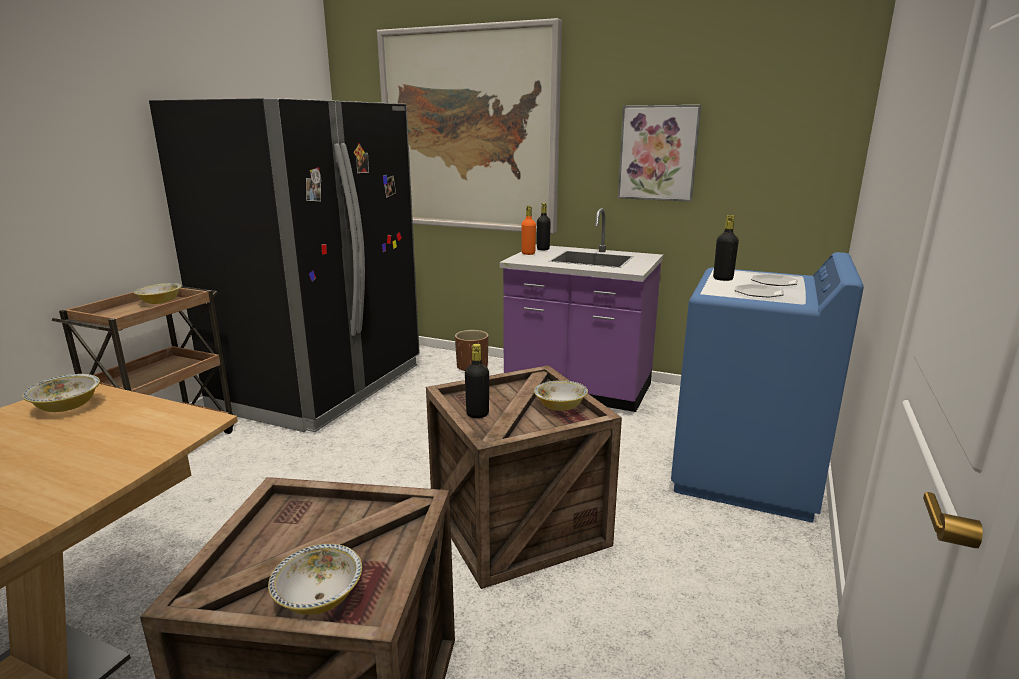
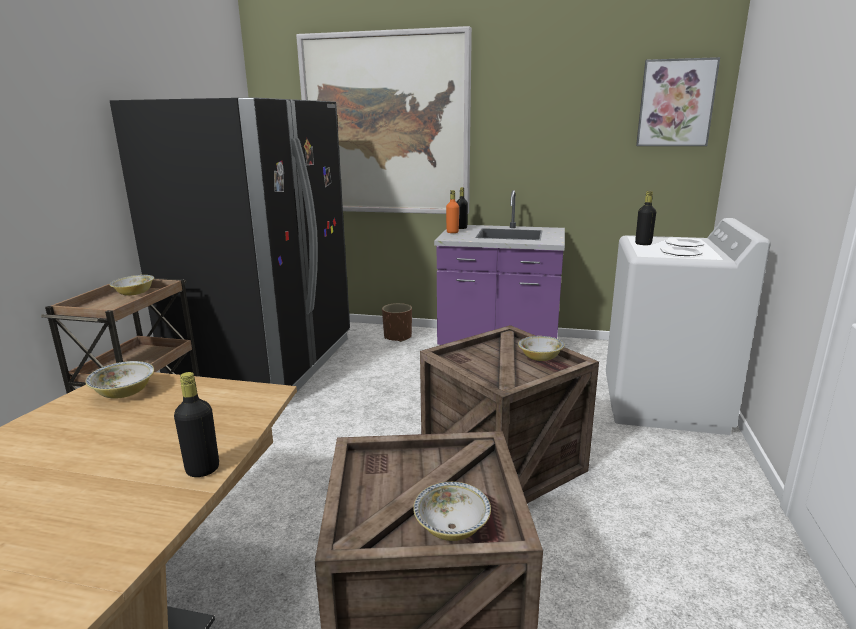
camera: 10 degrees left, 0 degrees up
black bottle [465,344,489,418] -> black bottle moved to [174,372,219,477]
picture [618,105,701,202] -> picture moved to [636,57,720,146]
blue washing machine [671,252,864,523] -> white washing machine [606,218,771,435]

